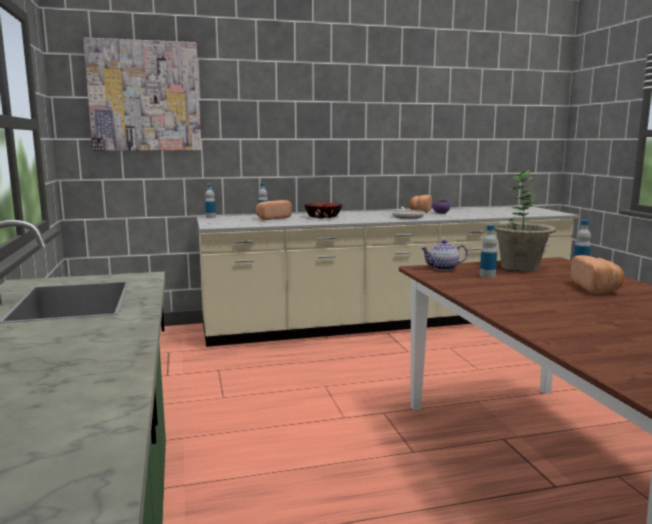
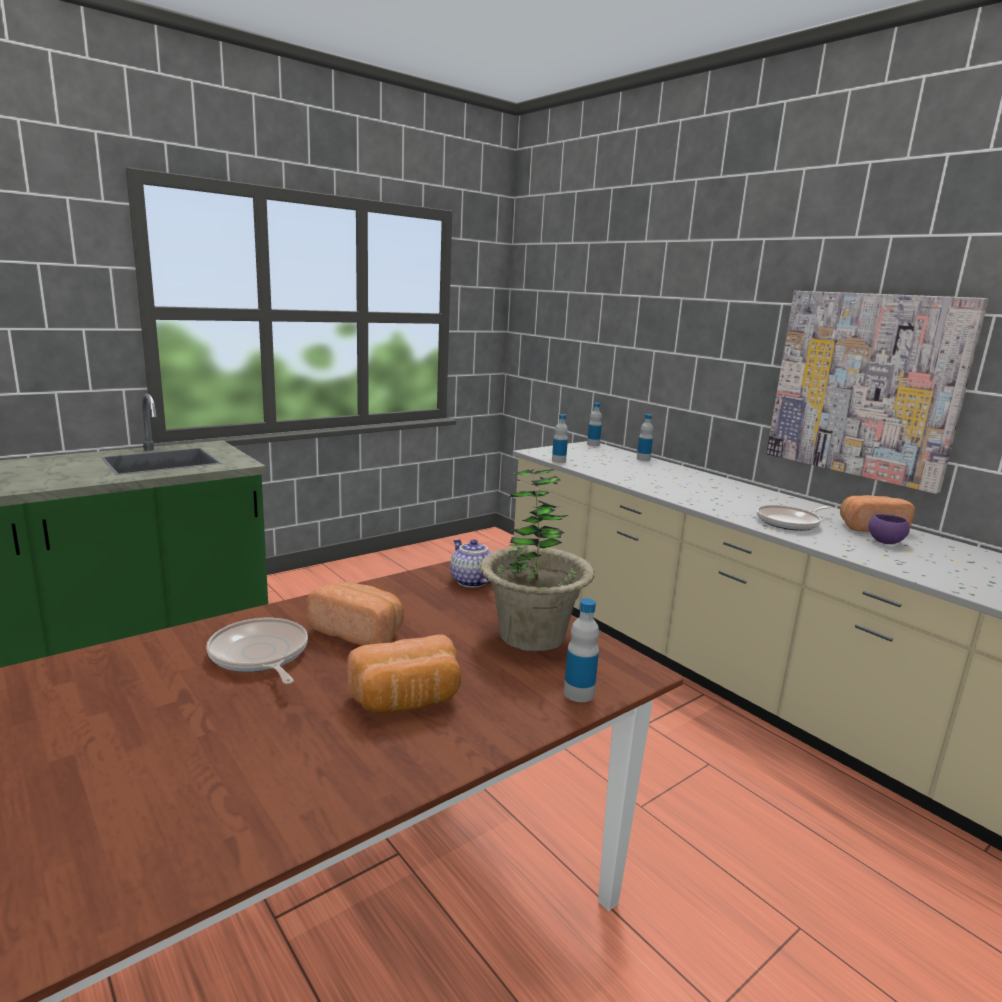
camera: 65 degrees right, 5 degrees up
picture [83,37,201,151] -> picture moved to [766,291,988,494]
bread [256,200,292,220] -> bread moved to [306,581,404,646]
bowl [304,203,343,218] -> none
bottle [480,225,497,278] -> bottle moved to [552,414,568,463]
none -> frying pan [206,618,308,684]

